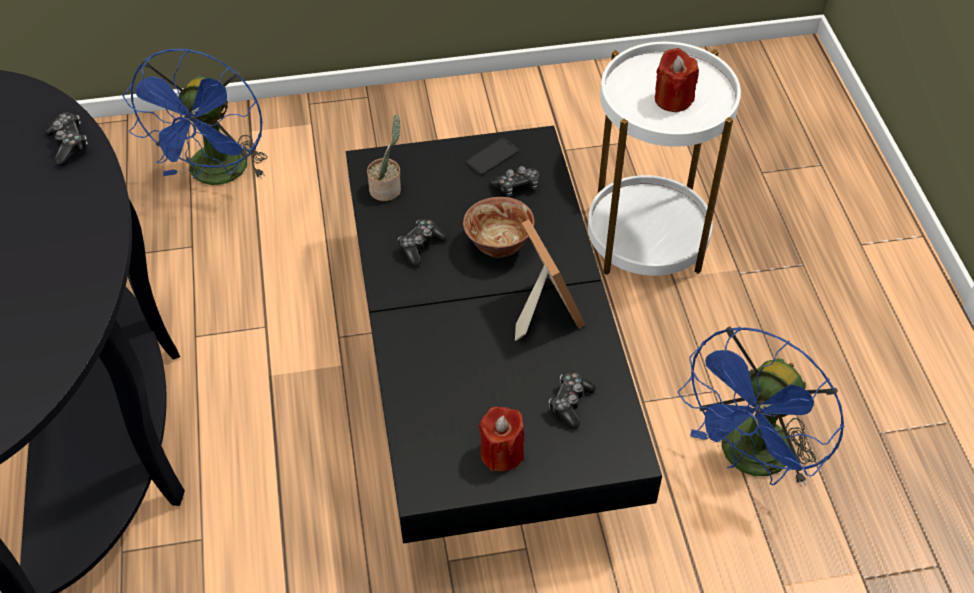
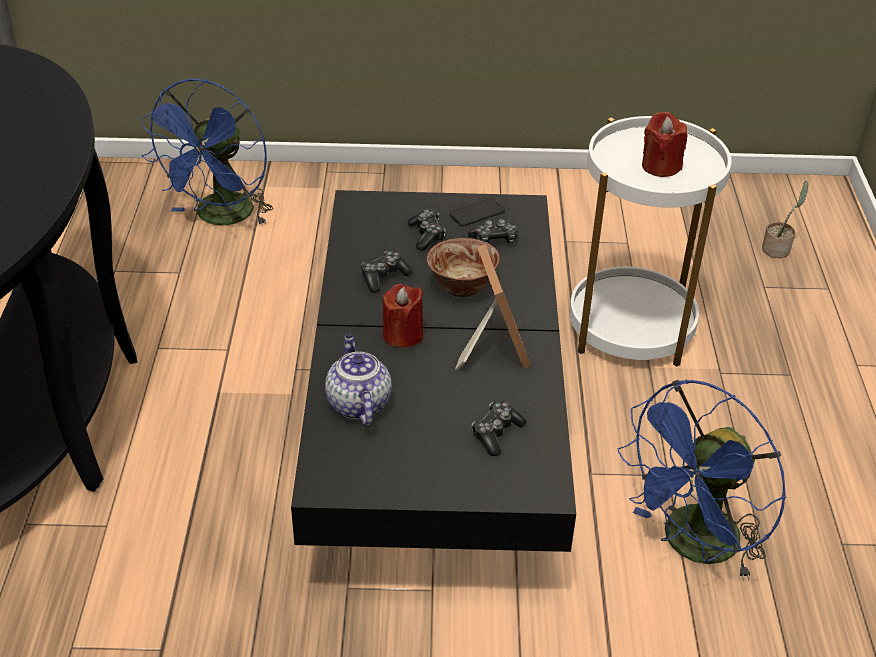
camera: 10 degrees right, 10 degrees down
game controller [44,113,88,166] -> game controller moved to [407,209,446,250]
potted plant [367,114,401,201] -> potted plant moved to [762,181,809,258]
red candle [479,406,524,472] -> red candle moved to [383,284,423,348]
none -> teapot [325,335,392,426]

